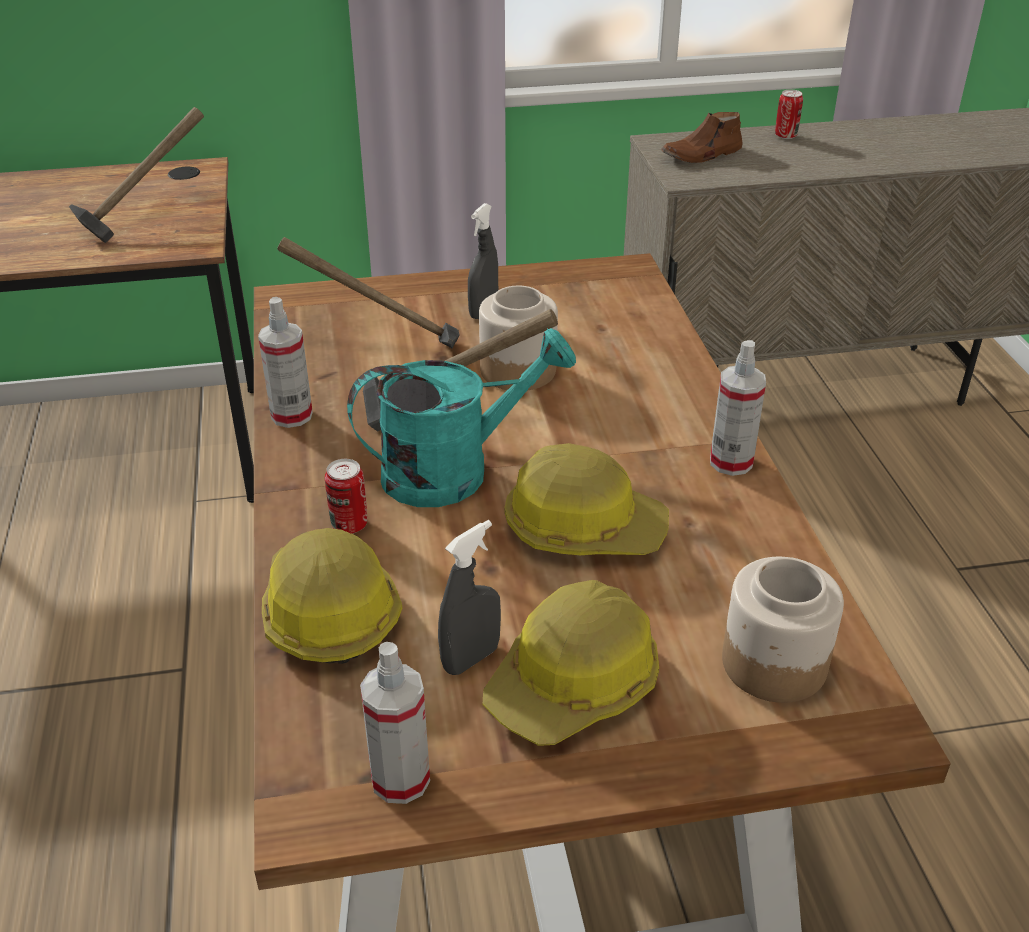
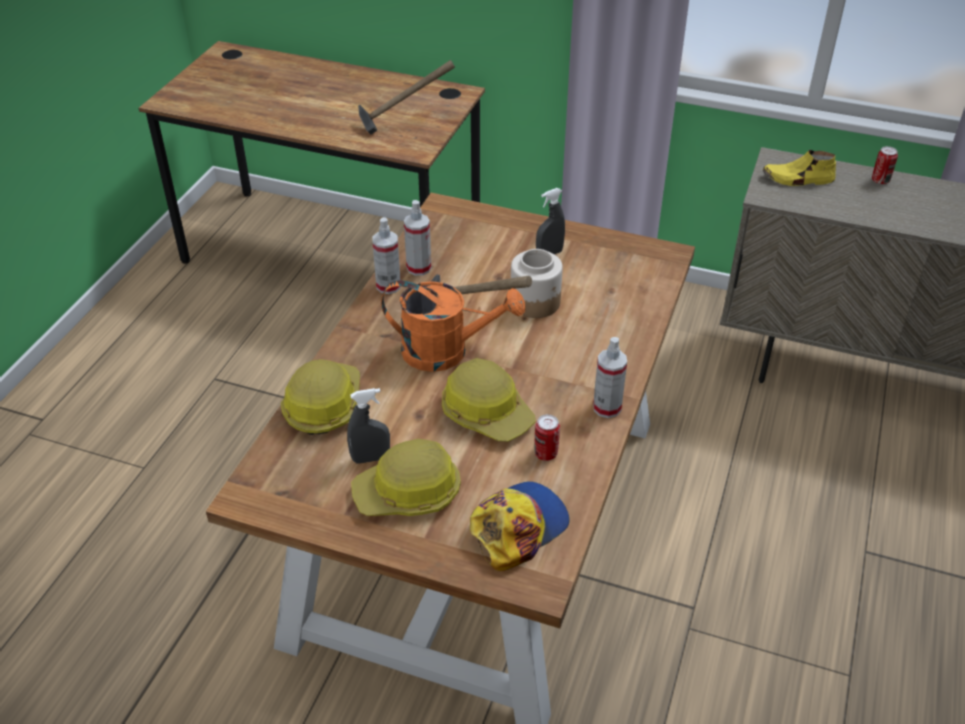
camera: 30 degrees right, 5 degrees up
hammer [277,237,460,348] -> none
can [325,459,367,534] -> can moved to [534,414,560,461]
turquoise watering can [347,328,576,507] -> orange watering can [381,280,525,372]
spray bottle [360,642,430,804] -> spray bottle moved to [404,200,432,276]
brown shoe [661,112,743,163] -> yellow shoe [763,150,836,186]
jar [722,557,844,703] -> cap [470,481,570,571]

